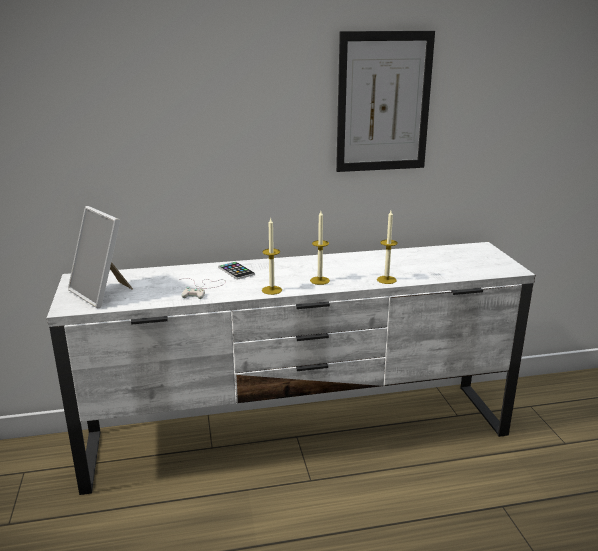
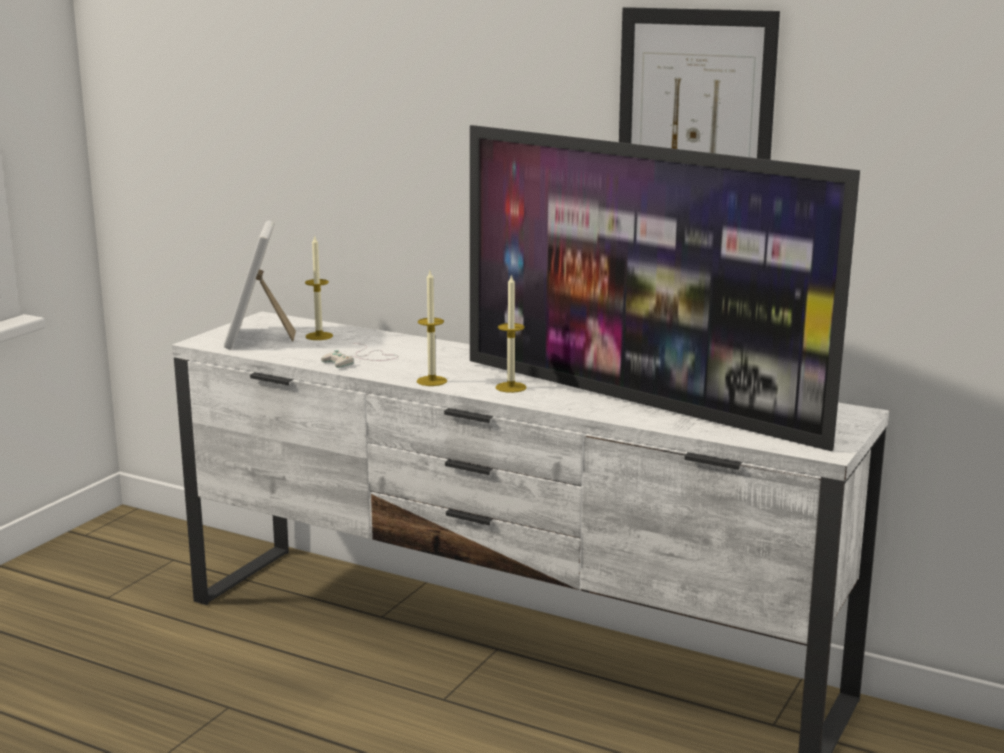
camera: 40 degrees right, 5 degrees down
phone [218,261,255,280] -> none
candle [377,211,398,284] -> candle moved to [305,236,333,340]
none -> television [470,125,860,451]

